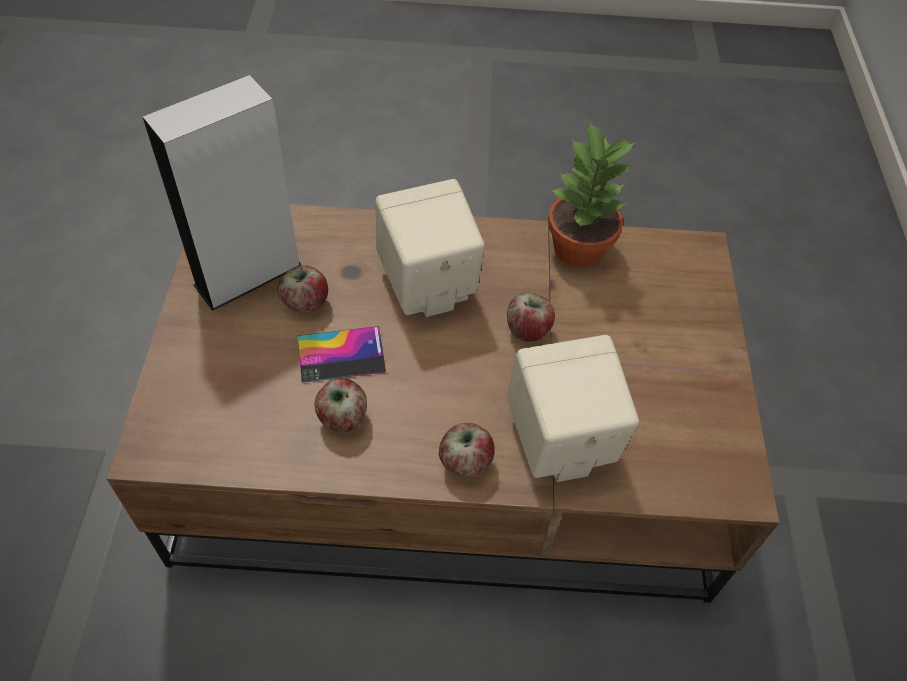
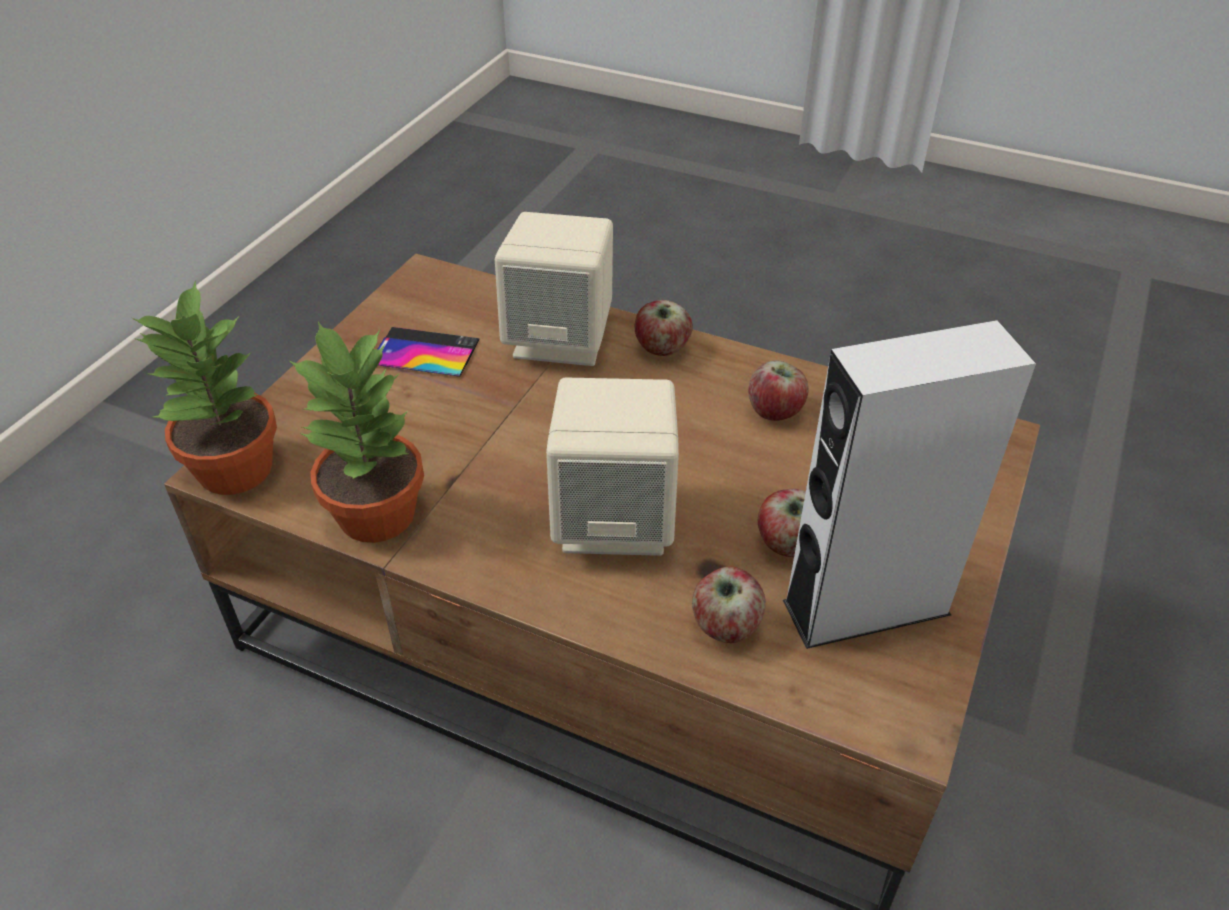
camera: 155 degrees left, 10 degrees down
phone [298,326,386,383] -> phone moved to [378,327,479,377]
apple [507,292,555,342] -> apple moved to [692,567,766,643]
none -> potted plant [132,281,277,495]

